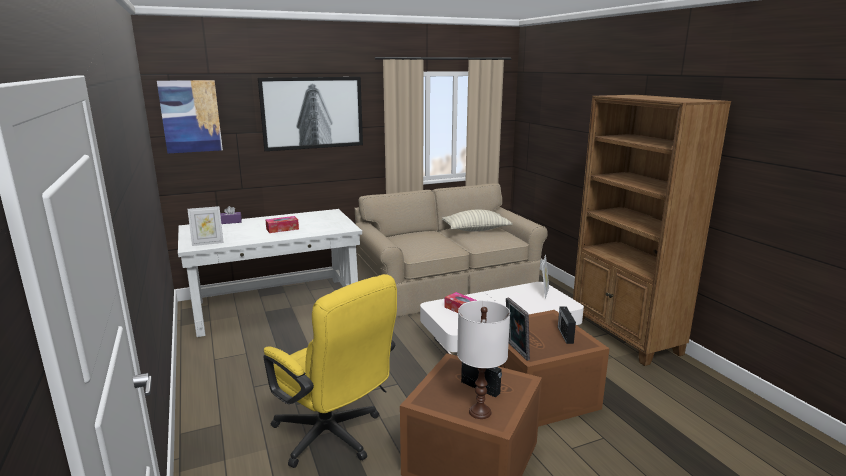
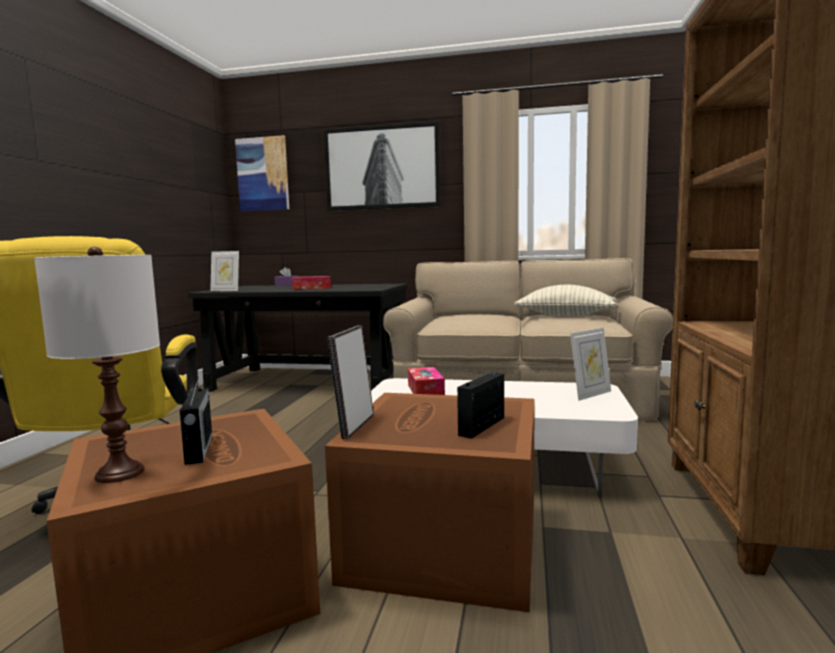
camera: 35 degrees right, 10 degrees down
white desk [178,209,362,337] -> black desk [188,284,408,392]

